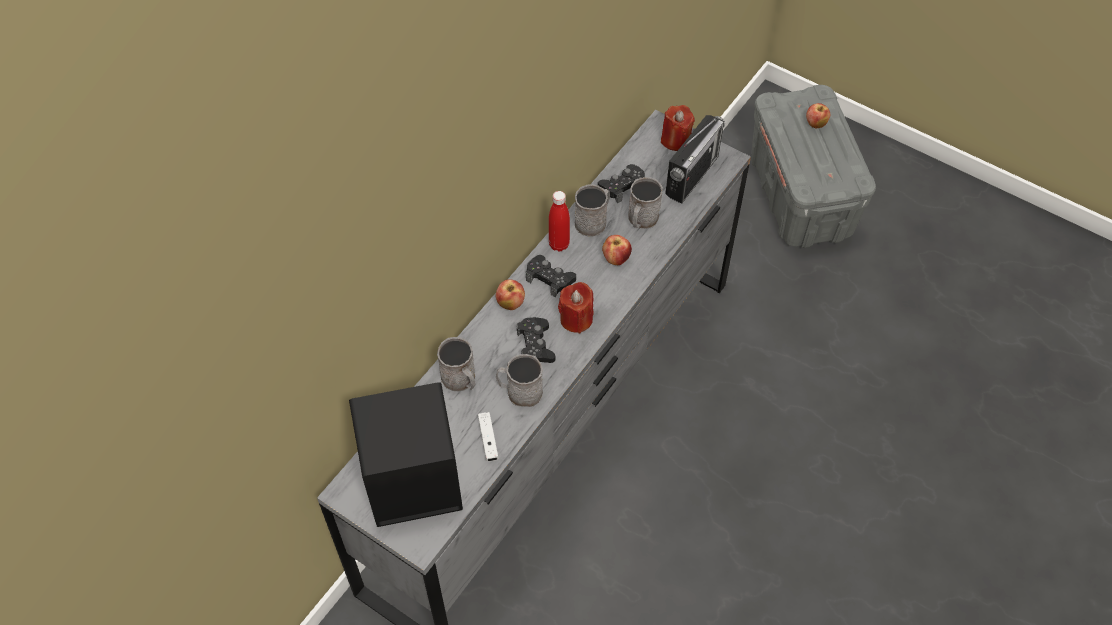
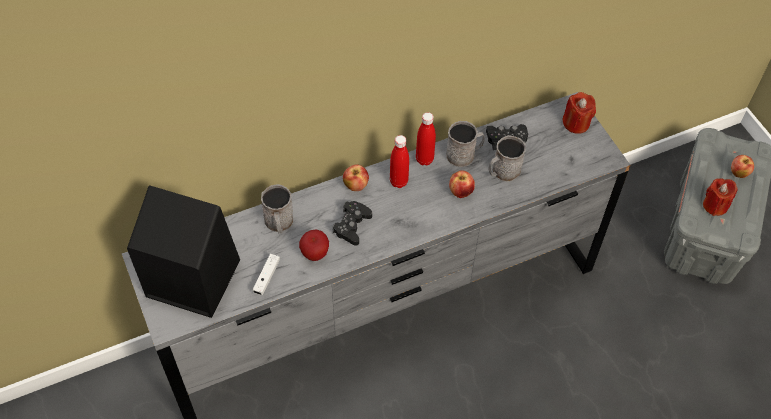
camera: 30 degrees right, 0 degrees up
grey mug [496,354,543,407] -> apple [299,230,329,261]
black game controller [526,255,576,297] -> red bottle [390,135,409,188]
red candle [558,282,594,334] -> red candle moved to [703,178,738,216]
radio [665,115,725,204] -> none

